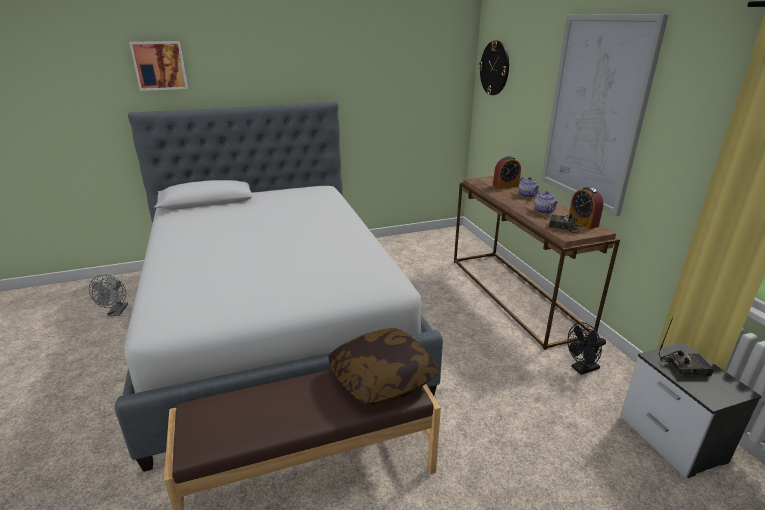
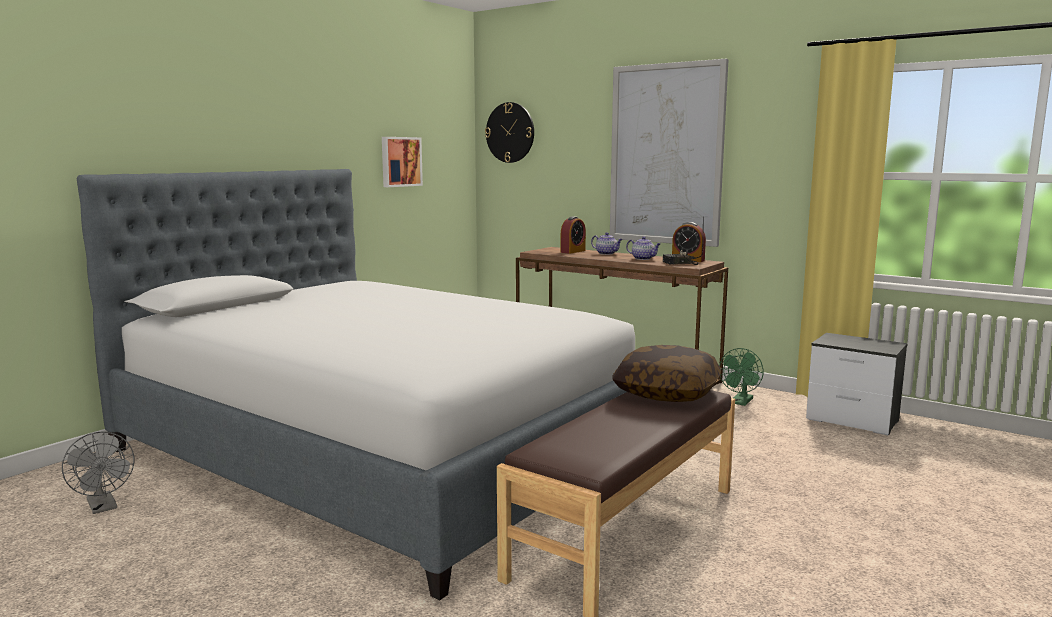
camera: 35 degrees left, 15 degrees down
picture [129,41,188,91] -> picture moved to [382,137,423,187]
black fan [567,322,606,375] -> green fan [719,348,764,406]
radio [659,317,714,377] -> none

